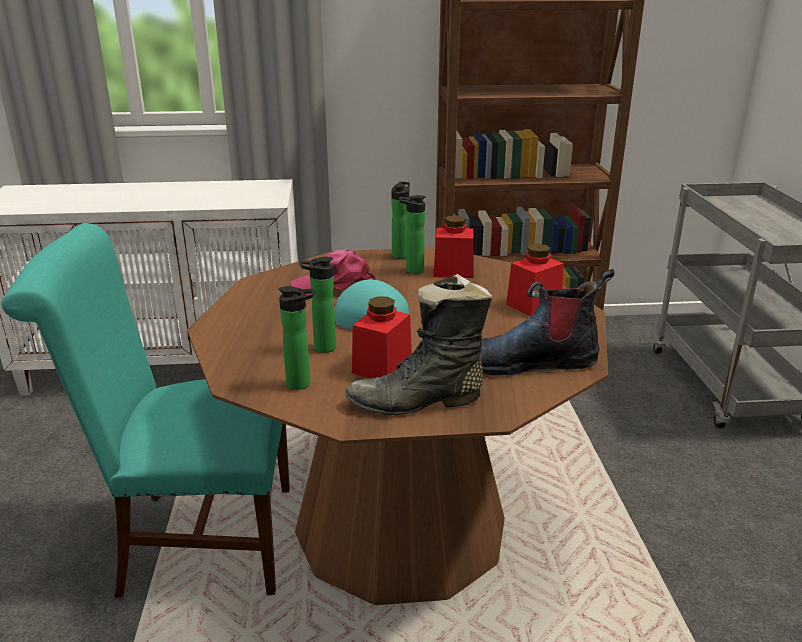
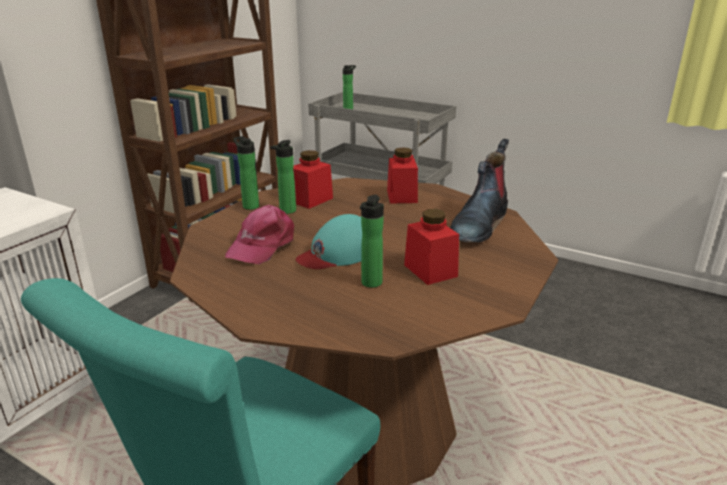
camera: 55 degrees left, 0 degrees up
bottle [278,286,316,390] -> bottle moved to [343,65,356,109]
black boot [345,274,492,415] -> none

